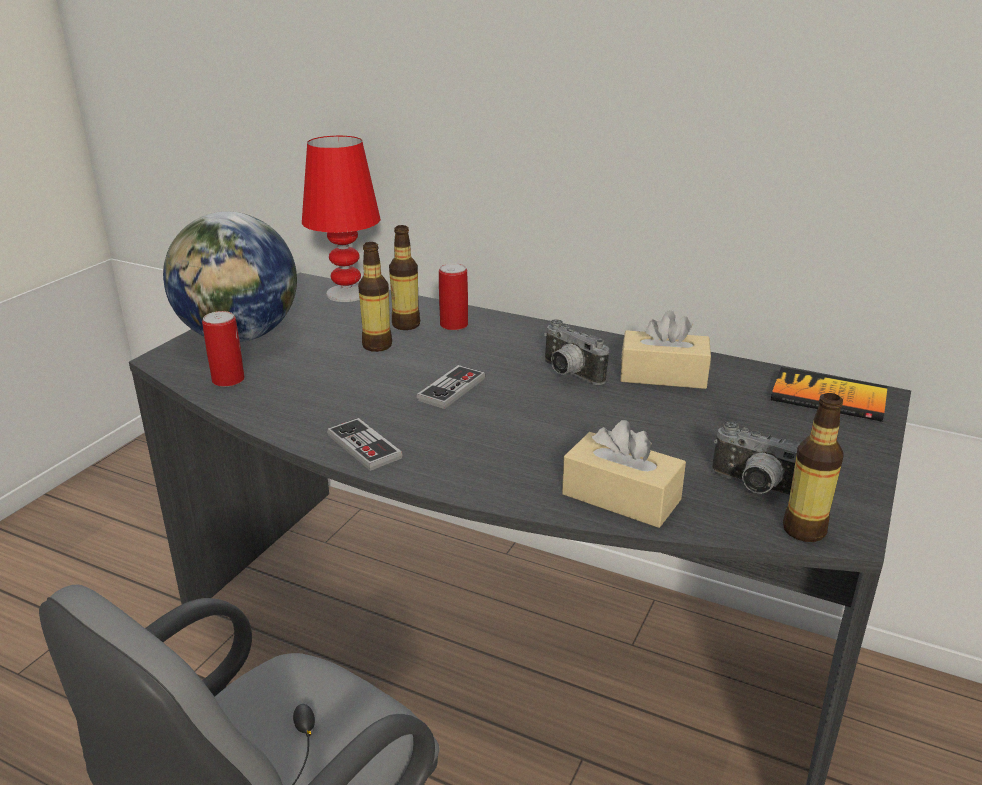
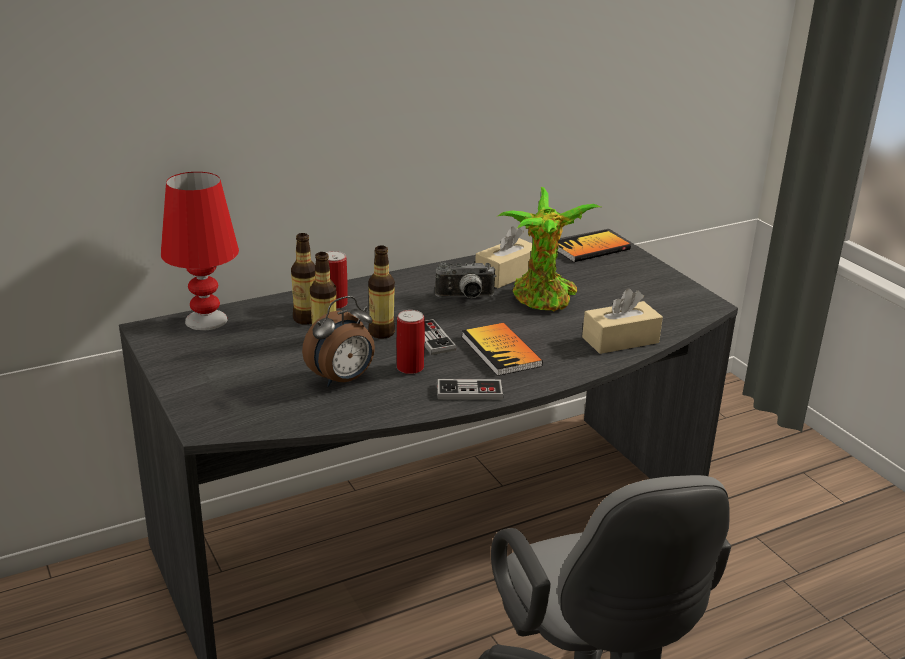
camera: 55 degrees left, 0 degrees up
globe [163,212,297,342] -> none
can [202,311,245,387] -> can moved to [397,310,425,374]
camera [712,421,799,498] -> none
bottle [783,393,844,542] -> bottle moved to [369,245,395,339]
none -> alarm clock [302,296,375,387]
none -> book [462,323,543,376]
none -> potted plant [498,187,601,312]

